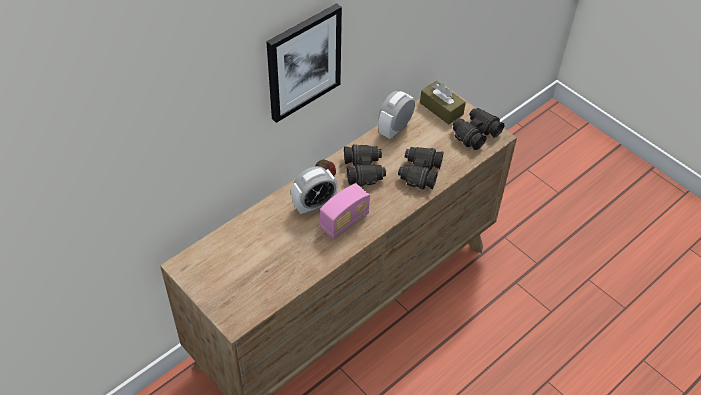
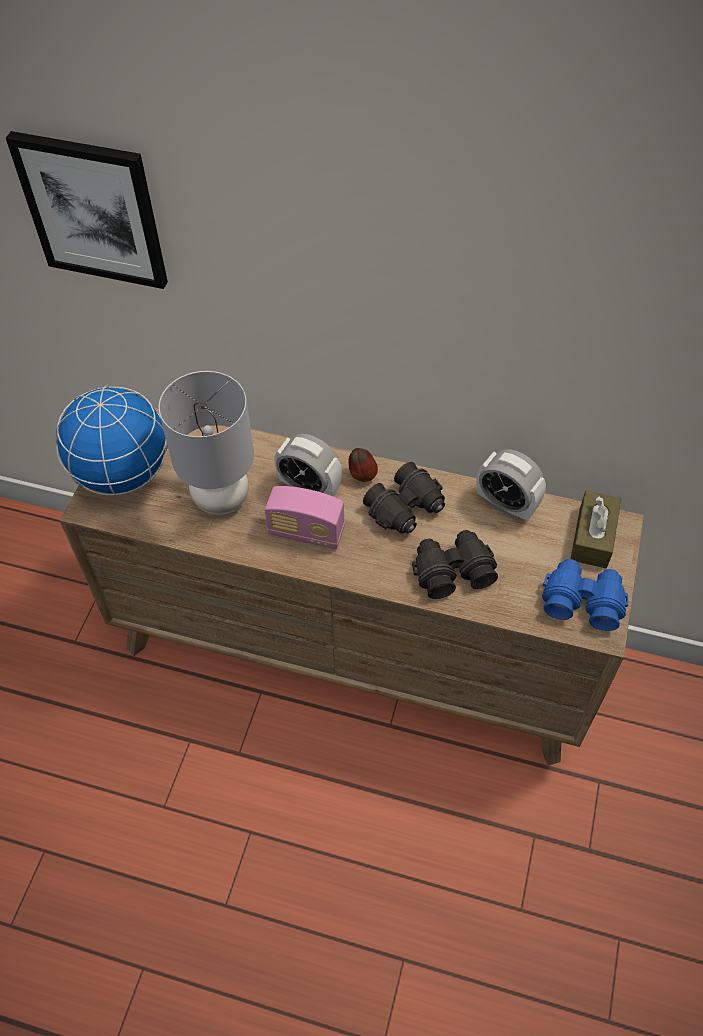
camera: 60 degrees right, 5 degrees up
picture [266,3,342,123] -> picture moved to [6,131,168,289]
alarm clock [378,91,415,139] -> alarm clock turned 150 degrees counterclockwise [476,449,546,521]
black binoculars [453,108,504,150] -> blue binoculars [542,559,628,631]
none -> globe [55,385,168,496]
none -> grey table lamp [158,371,254,515]

